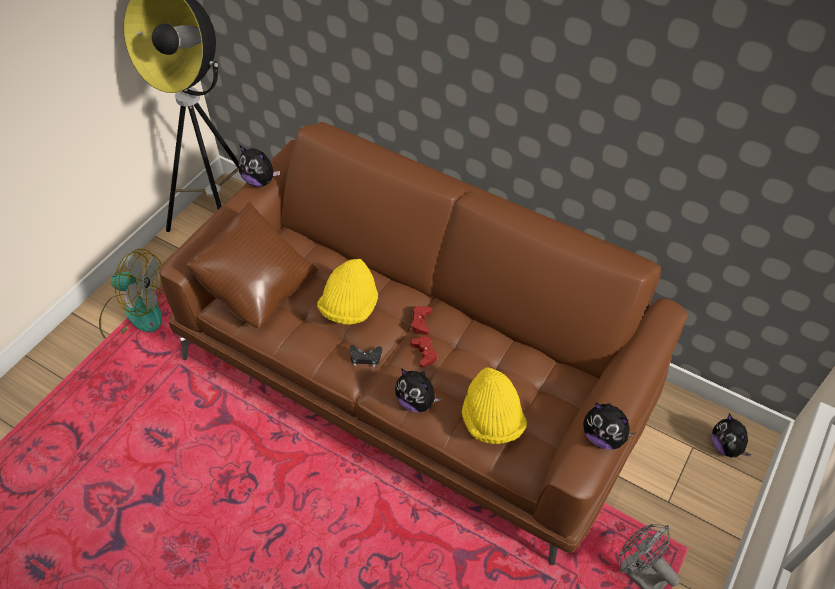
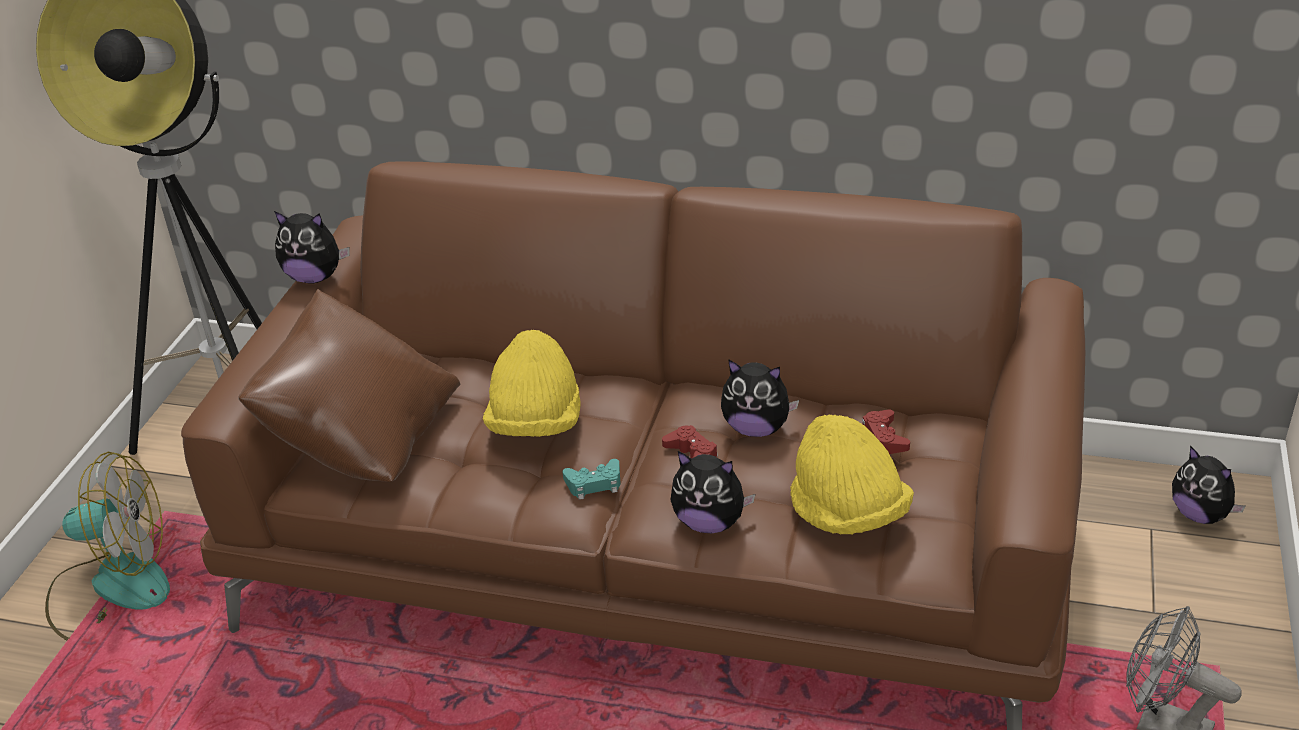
camera: 15 degrees left, 15 degrees down
black game controller [350,345,382,367] -> turquoise game controller [563,459,621,500]
red game controller [410,306,432,335] -> red game controller moved to [862,409,910,454]
plush toy [583,402,637,450] -> plush toy moved to [721,359,799,437]

